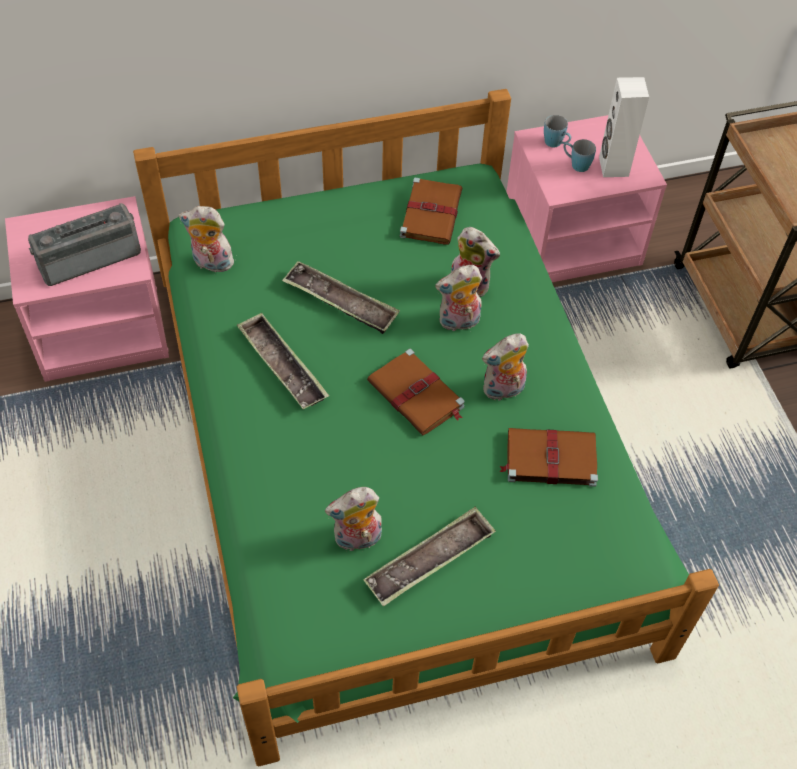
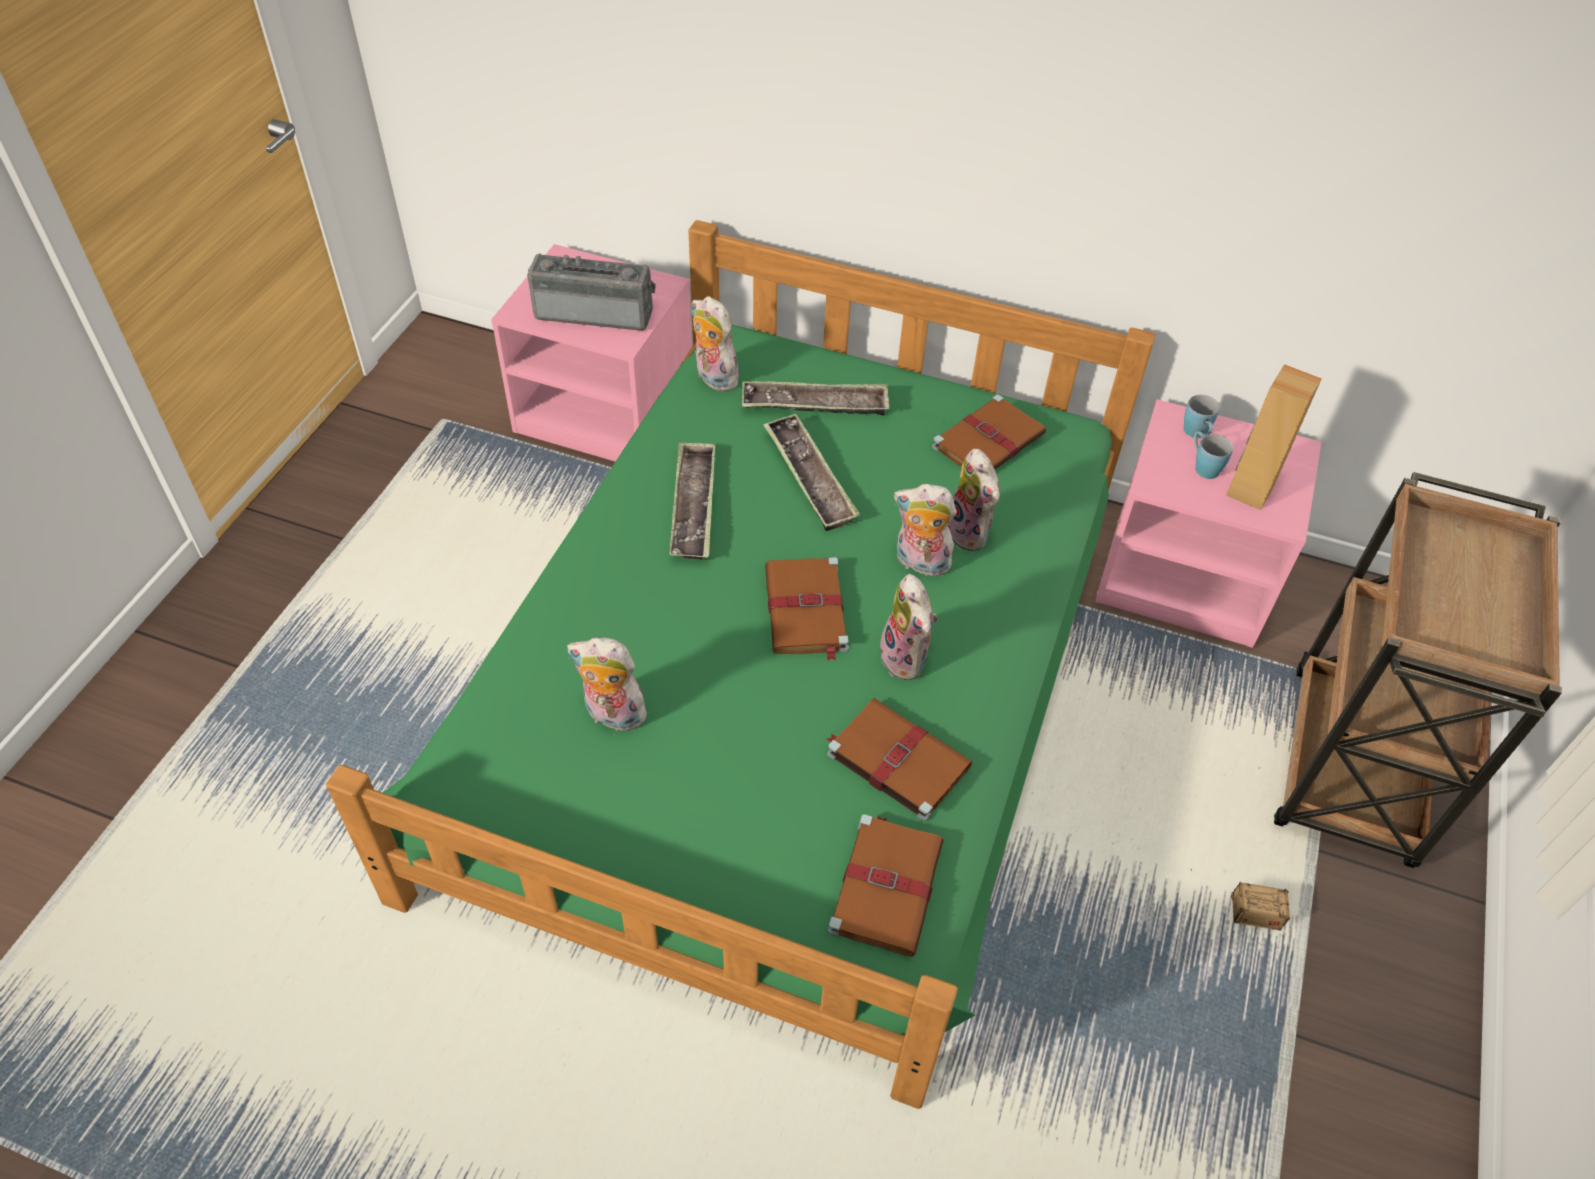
camera: 35 degrees right, 5 degrees down
tray [363,507,496,606] -> tray moved to [742,381,889,416]
plush toy [482,333,529,401] -> plush toy turned 120 degrees counterclockwise [880,574,938,680]
white speaker [599,77,649,177] -> brown speaker [1226,364,1321,510]
none -> brown book [828,814,944,957]
none -> storage box [1191,868,1290,931]

